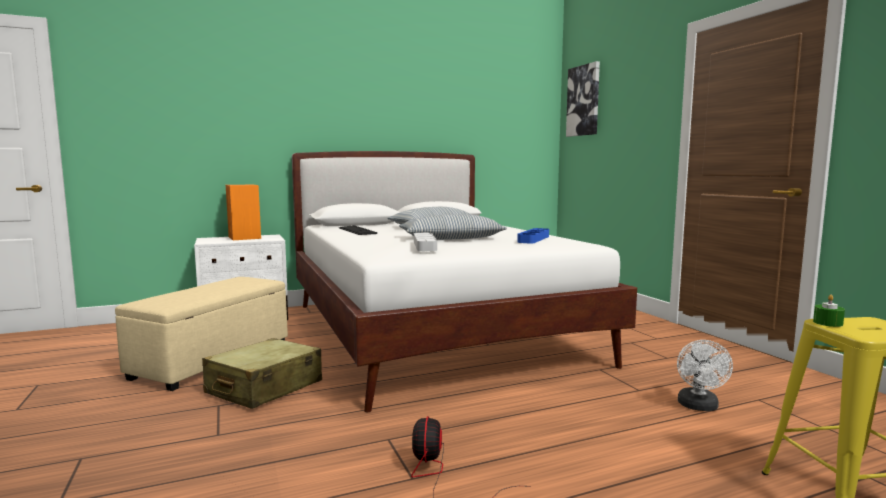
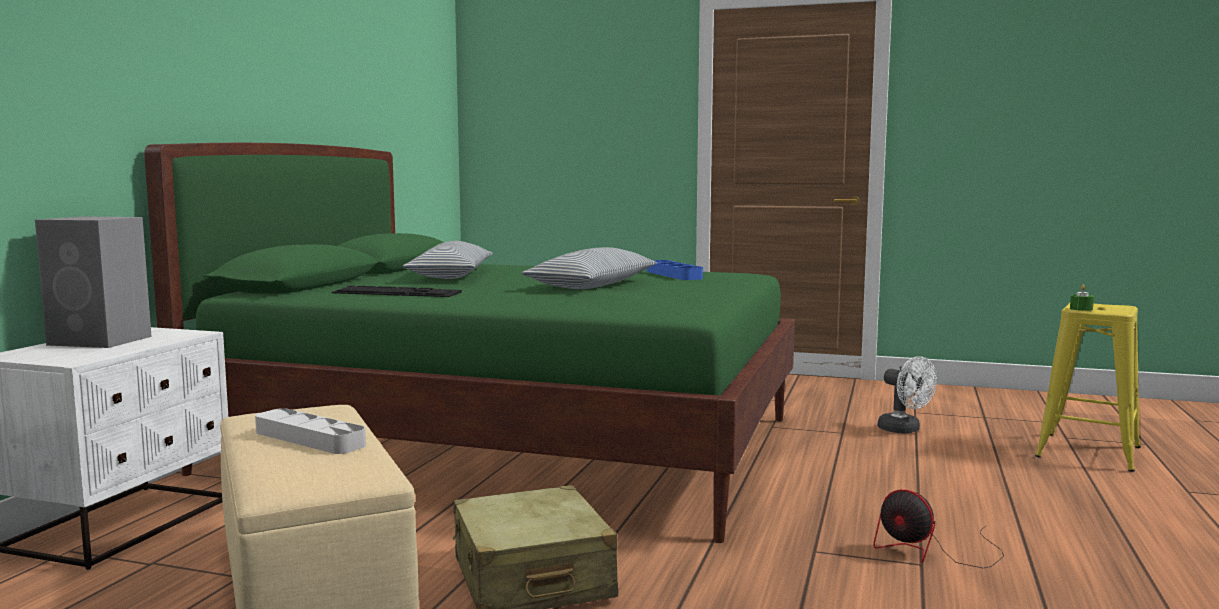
camera: 50 degrees left, 0 degrees up
orange speaker [226,185,261,240] -> grey speaker [35,216,152,348]
white bed [292,151,637,413] -> green bed [144,143,795,543]
grey tray [414,233,437,251] -> grey tray moved to [255,408,366,454]
picture [566,61,600,137] -> none

